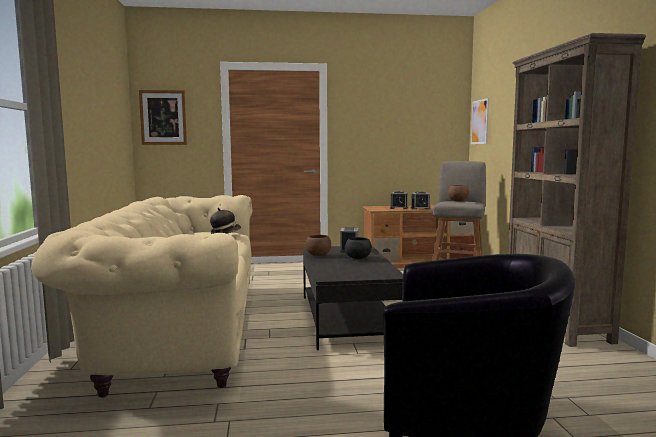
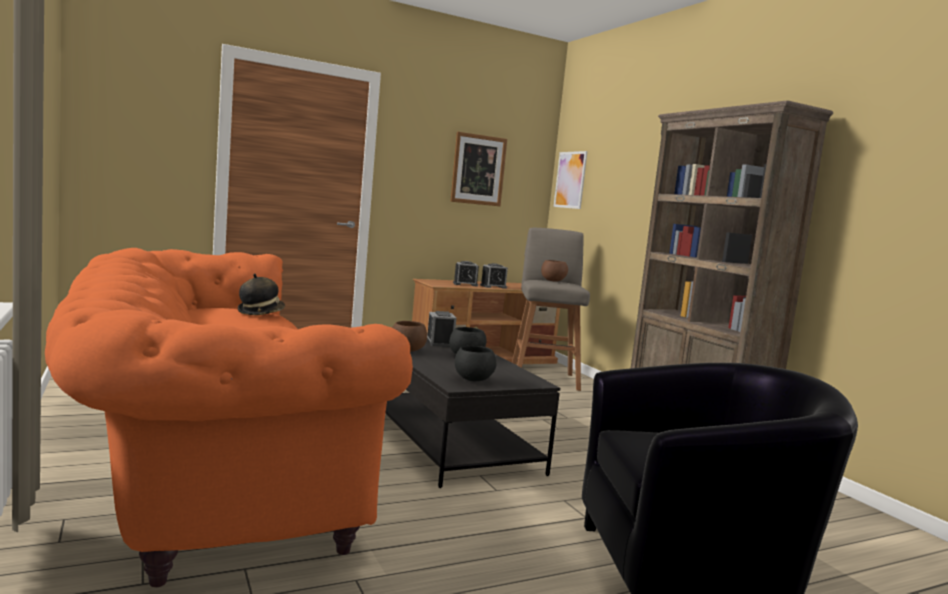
camera: 20 degrees left, 0 degrees up
beige sofa [31,195,252,398] -> orange sofa [45,248,413,587]
picture [139,90,187,145] -> picture moved to [450,132,507,206]
none -> black bowl [455,346,496,381]

